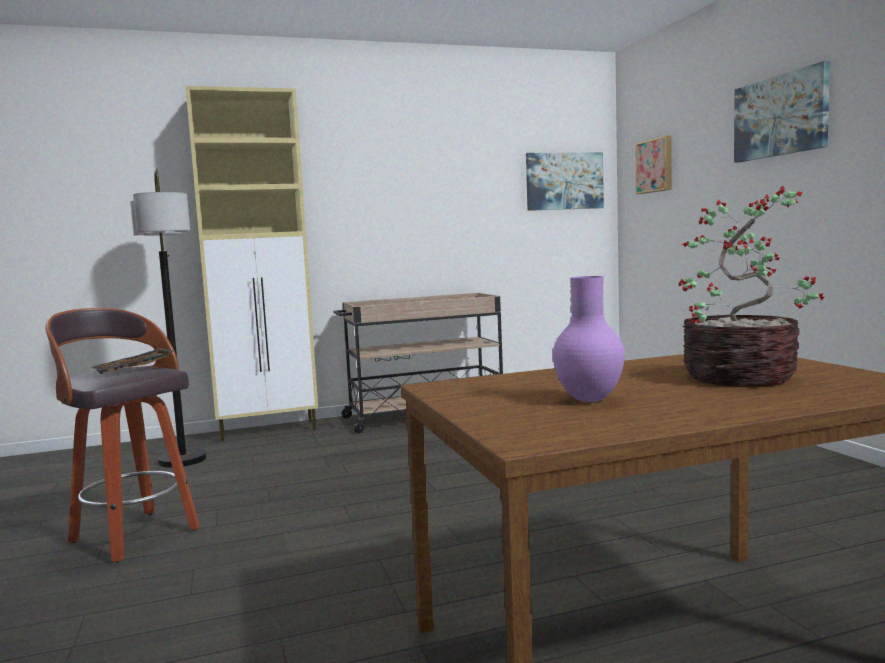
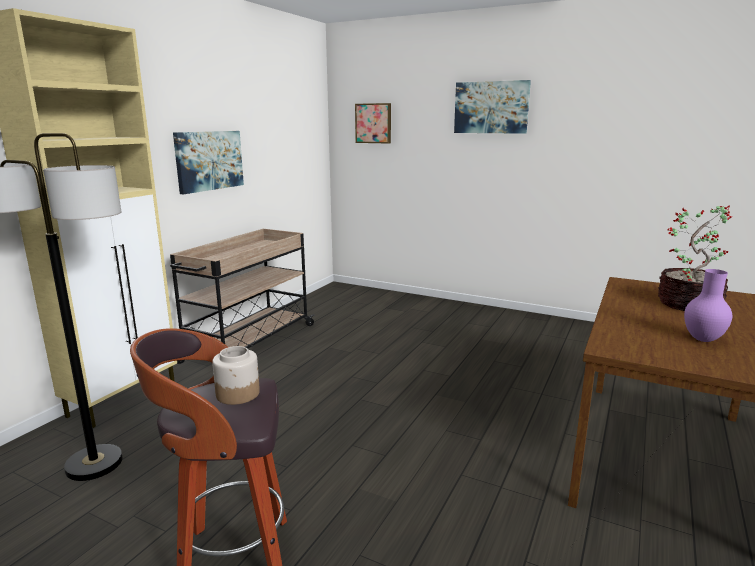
camera: 45 degrees left, 10 degrees up
black tray [91,348,174,374] -> jar [212,346,260,405]
picture [526,152,604,211] -> picture moved to [173,131,244,194]

